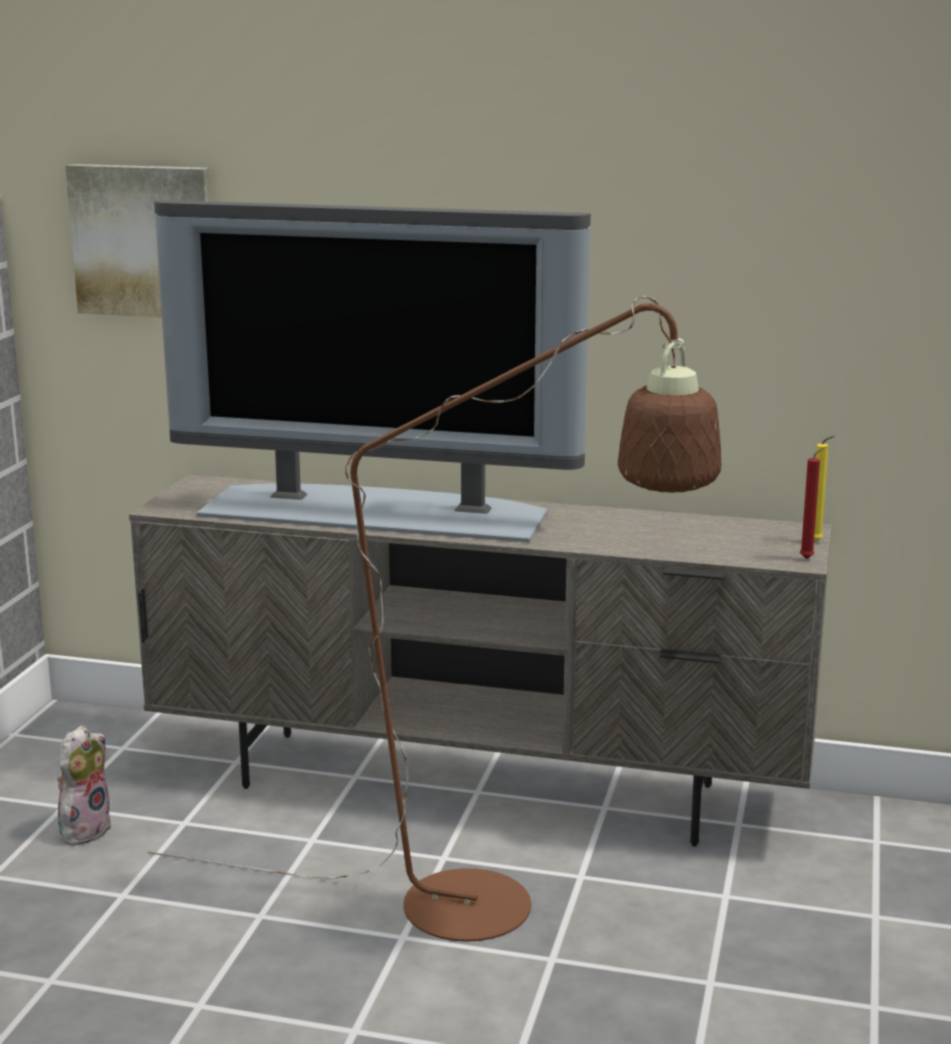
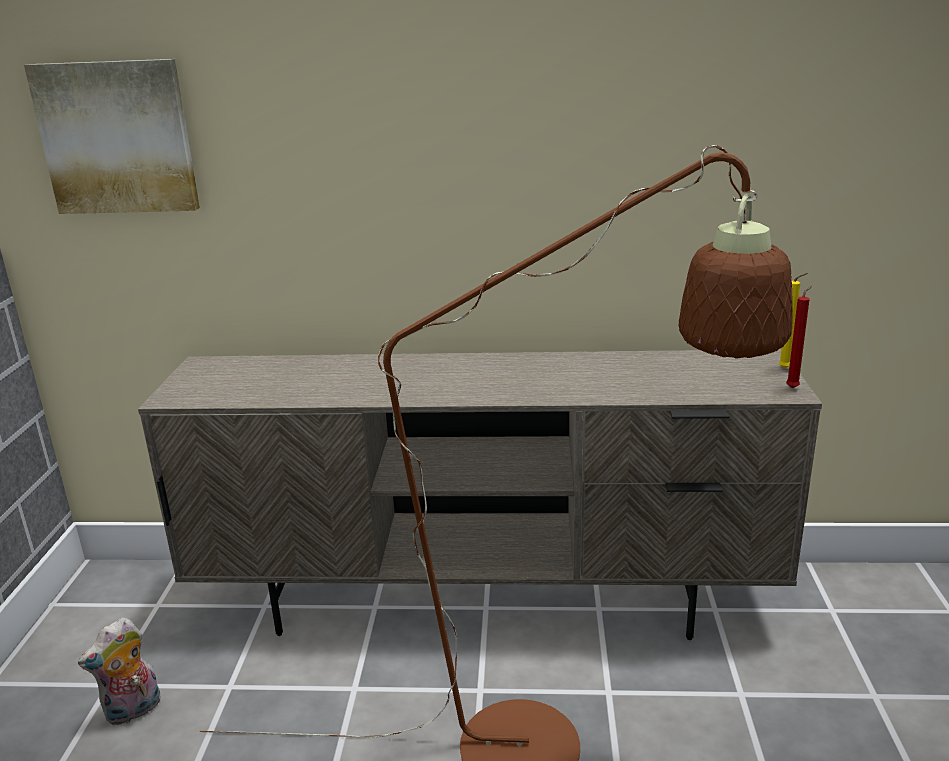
camera: 10 degrees left, 5 degrees up
plush toy [57,726,112,846] -> plush toy turned 150 degrees counterclockwise [78,618,161,725]
television [154,200,591,542] -> none

